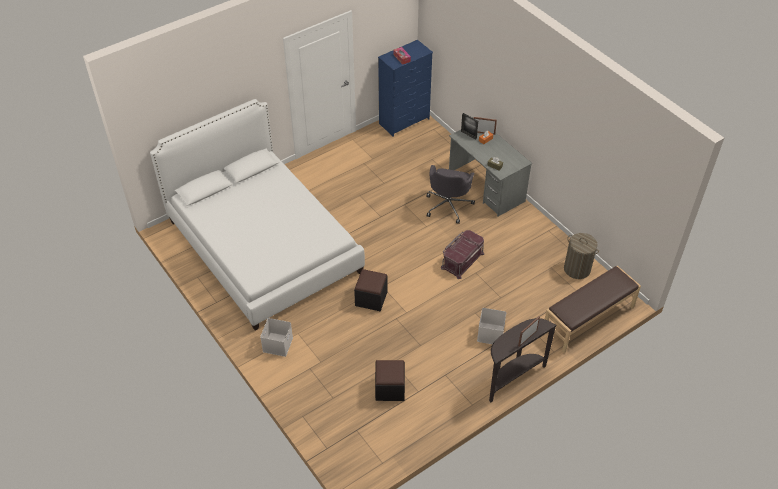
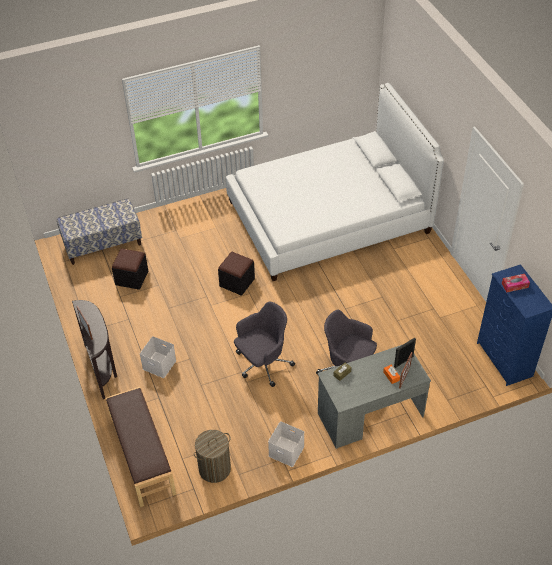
camera: 105 degrees right, 0 degrees up
white storage box [260,318,293,357] -> white storage box moved to [268,421,304,467]
red storage box [441,230,484,279] -> grey office chair [234,302,295,387]
none -> bench [57,198,142,265]

